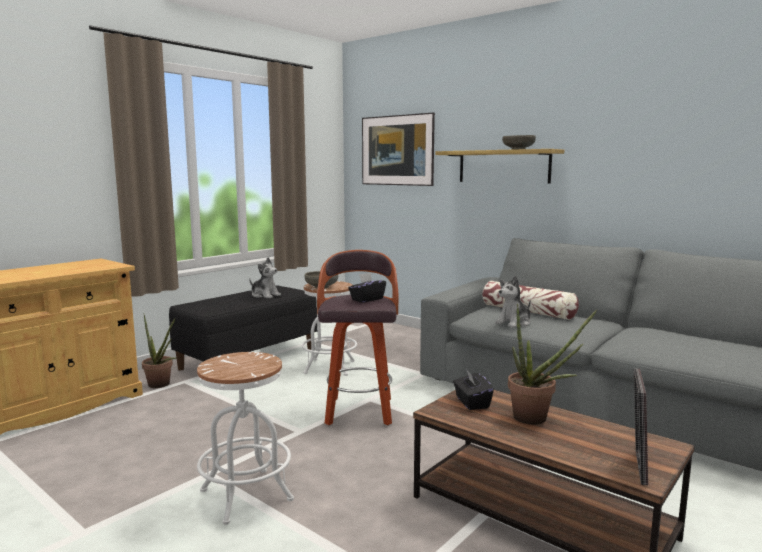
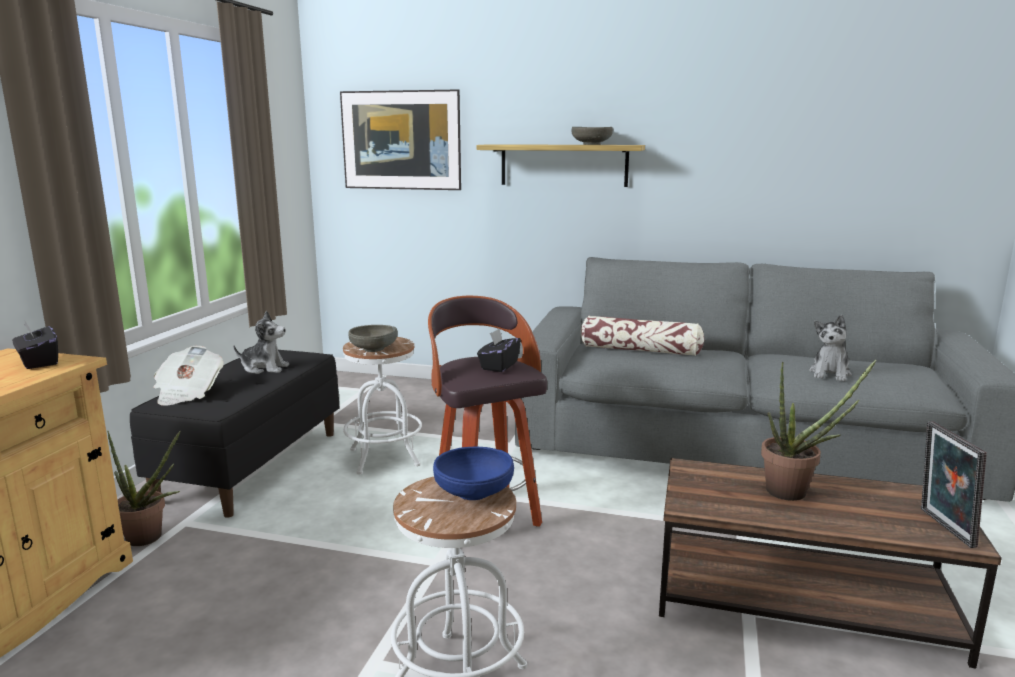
camera: 25 degrees left, 5 degrees up
black tissue box [453,369,494,410] -> black tissue box moved to [12,320,58,369]
plush toy [495,276,531,328] -> plush toy moved to [809,315,852,381]
none -> newspaper [154,346,224,405]
none -> blue bowl [433,447,514,500]

